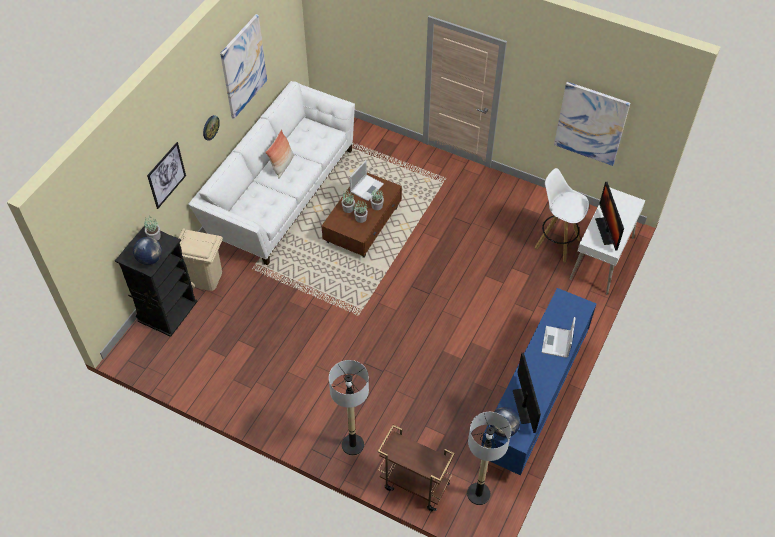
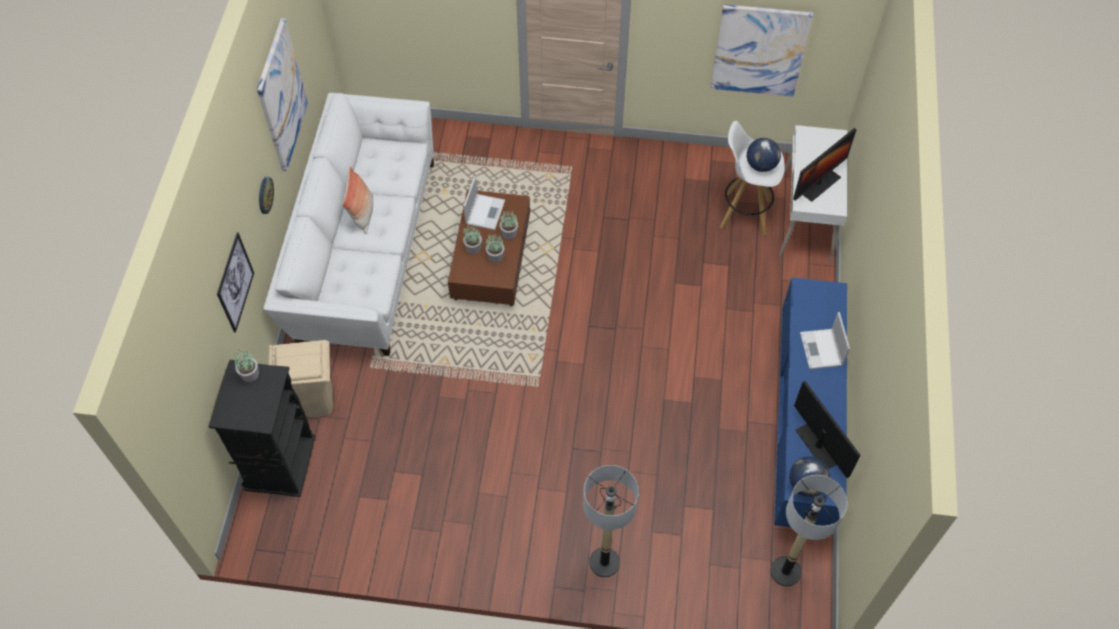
camera: 20 degrees left, 5 degrees up
globe [133,237,162,265] -> globe moved to [747,138,781,172]
brown cart [378,425,455,511] -> none
monitor [595,182,624,251] -> monitor turned 105 degrees counterclockwise [793,128,857,202]

